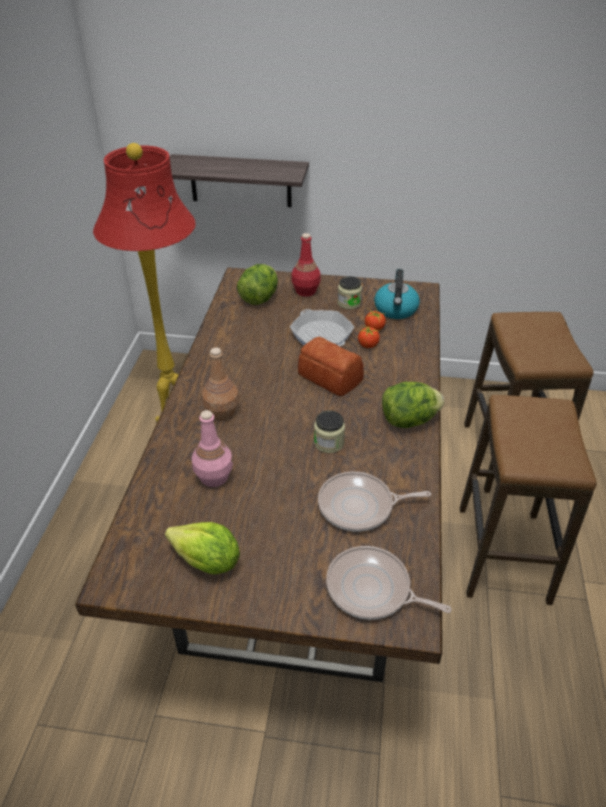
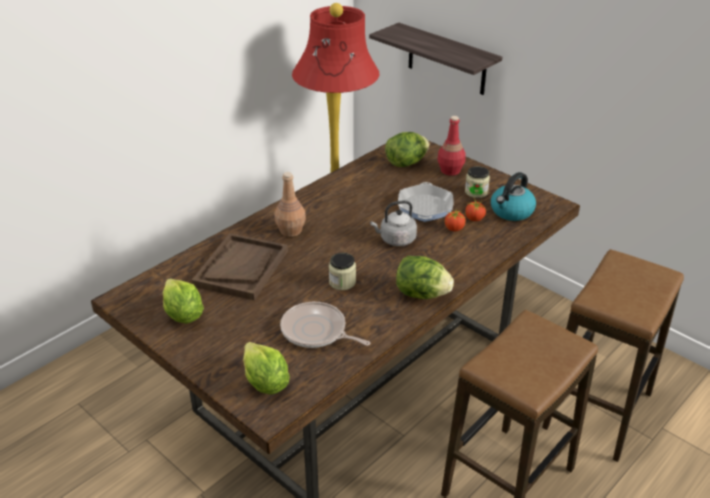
camera: 35 degrees right, 5 degrees down
pink bottle [192,410,233,487] -> brown tray [192,233,288,300]
bread [298,337,364,396] -> grey kettle [370,200,417,246]
frying pan [326,546,452,620] -> lettuce [243,342,290,395]

